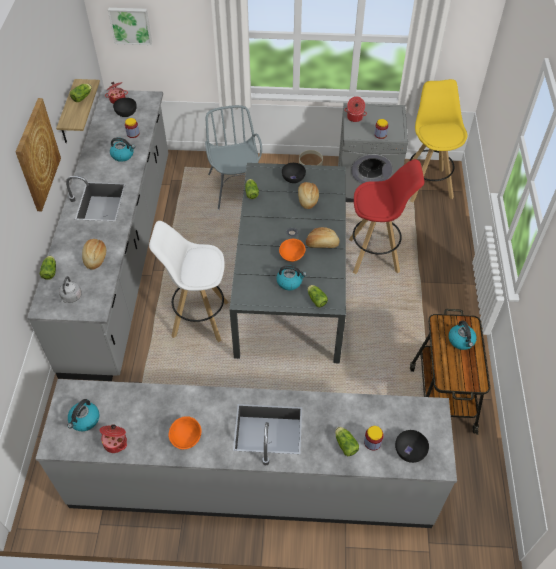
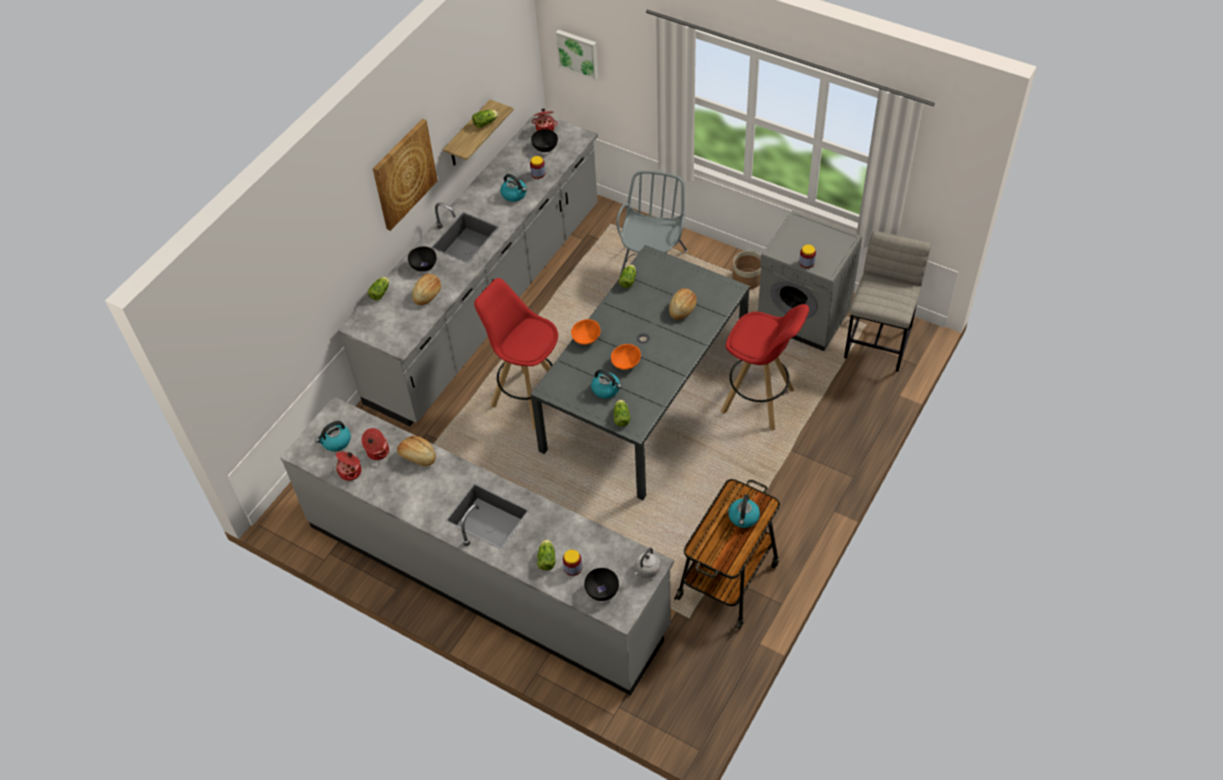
camera: 30 degrees right, 0 degrees up
grey kettle [59,276,82,303] -> grey kettle moved to [634,548,661,578]
white stool [149,221,229,342] -> red stool [474,278,558,429]
orange bowl [168,416,202,449] -> orange bowl moved to [571,319,601,345]
black bowl [282,163,306,183] -> black bowl moved to [408,246,436,272]
bread [306,227,339,248] -> bread moved to [397,436,436,466]
cooking pot [344,97,367,122] -> cooking pot moved to [361,428,389,460]
yellow stool [410,79,468,202] -> grey chair [844,231,931,372]

